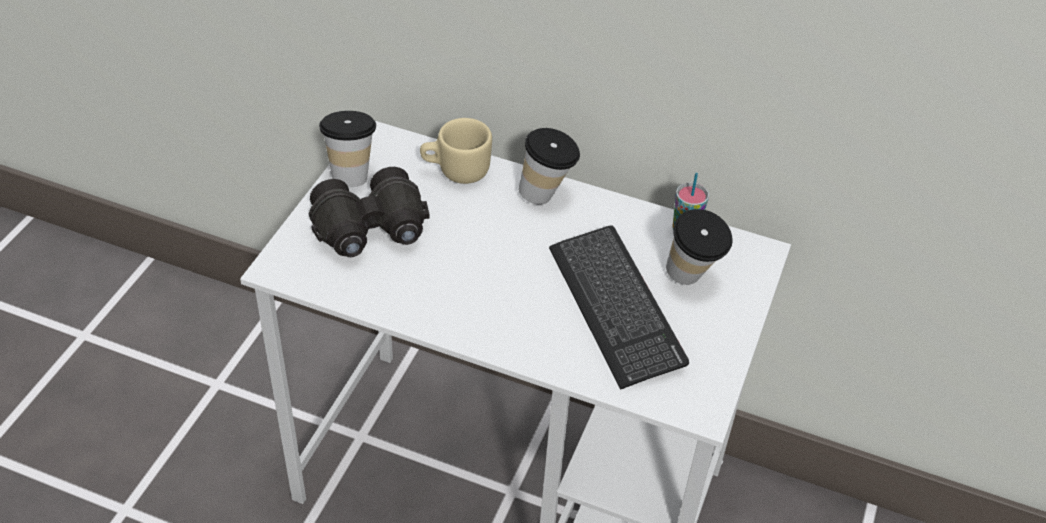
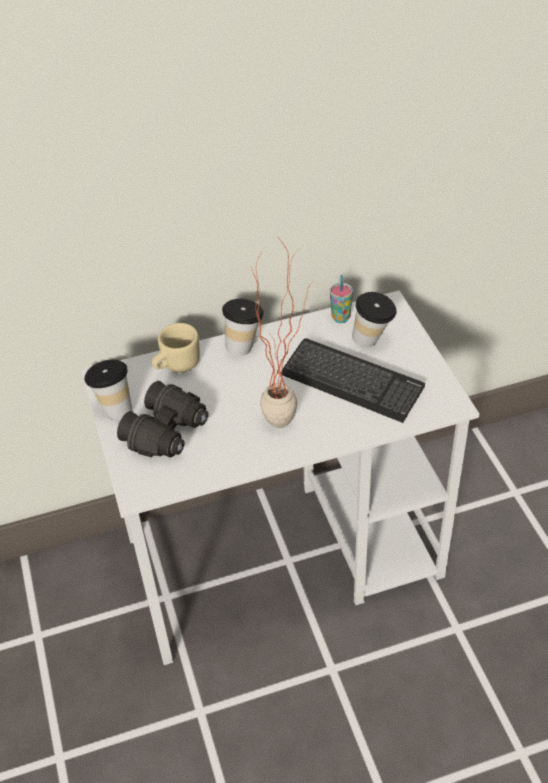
camera: 35 degrees left, 0 degrees up
none -> potted plant [251,239,313,428]

